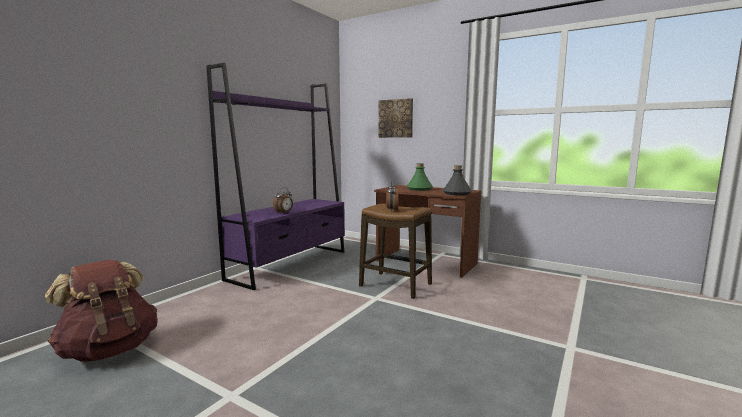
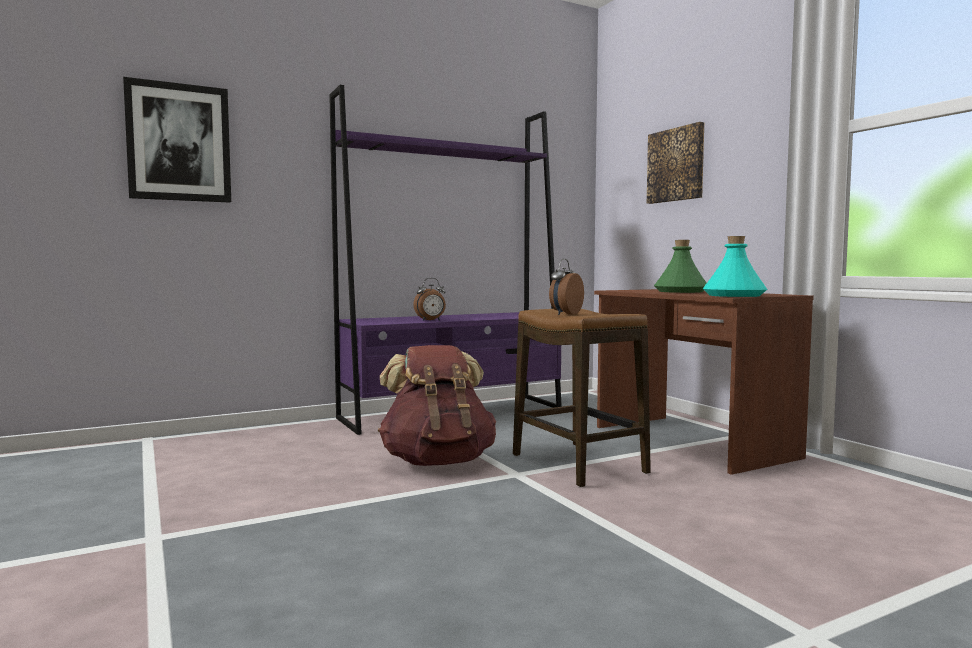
camera: 30 degrees right, 5 degrees down
brown backpack [45,259,158,362] -> brown backpack moved to [378,345,496,466]
grey bottle [443,165,472,195] -> turquoise bottle [703,236,767,297]
none -> picture [123,77,231,203]

